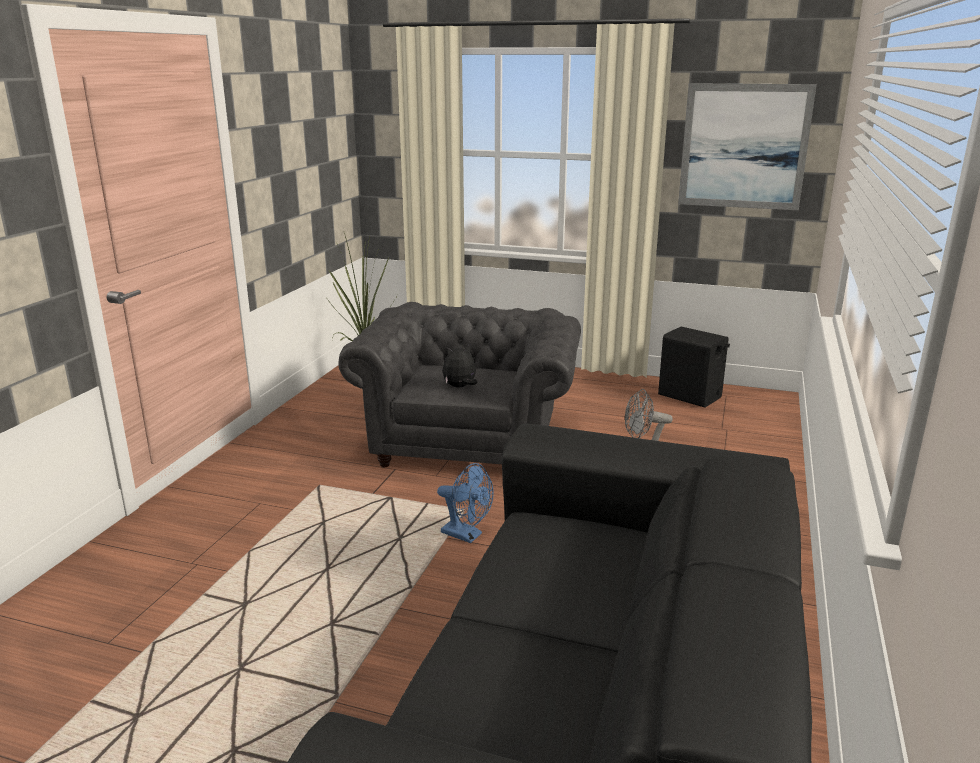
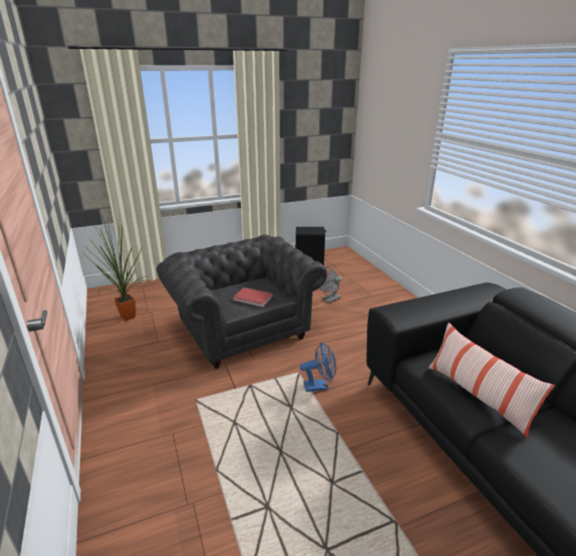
camera: 40 degrees left, 5 degrees up
plush toy [443,344,478,388] -> red book [233,287,273,307]
picture [678,83,817,210] -> none
none -> pillow [428,323,555,438]

